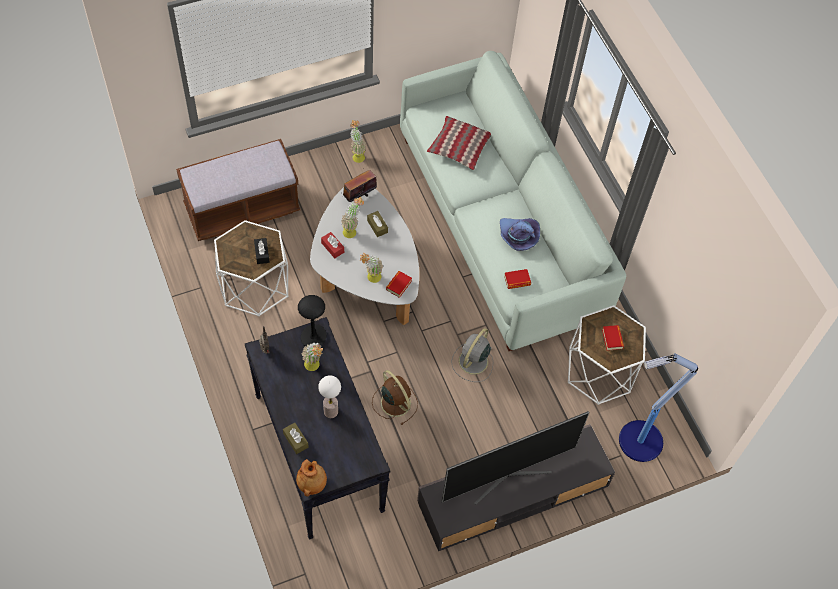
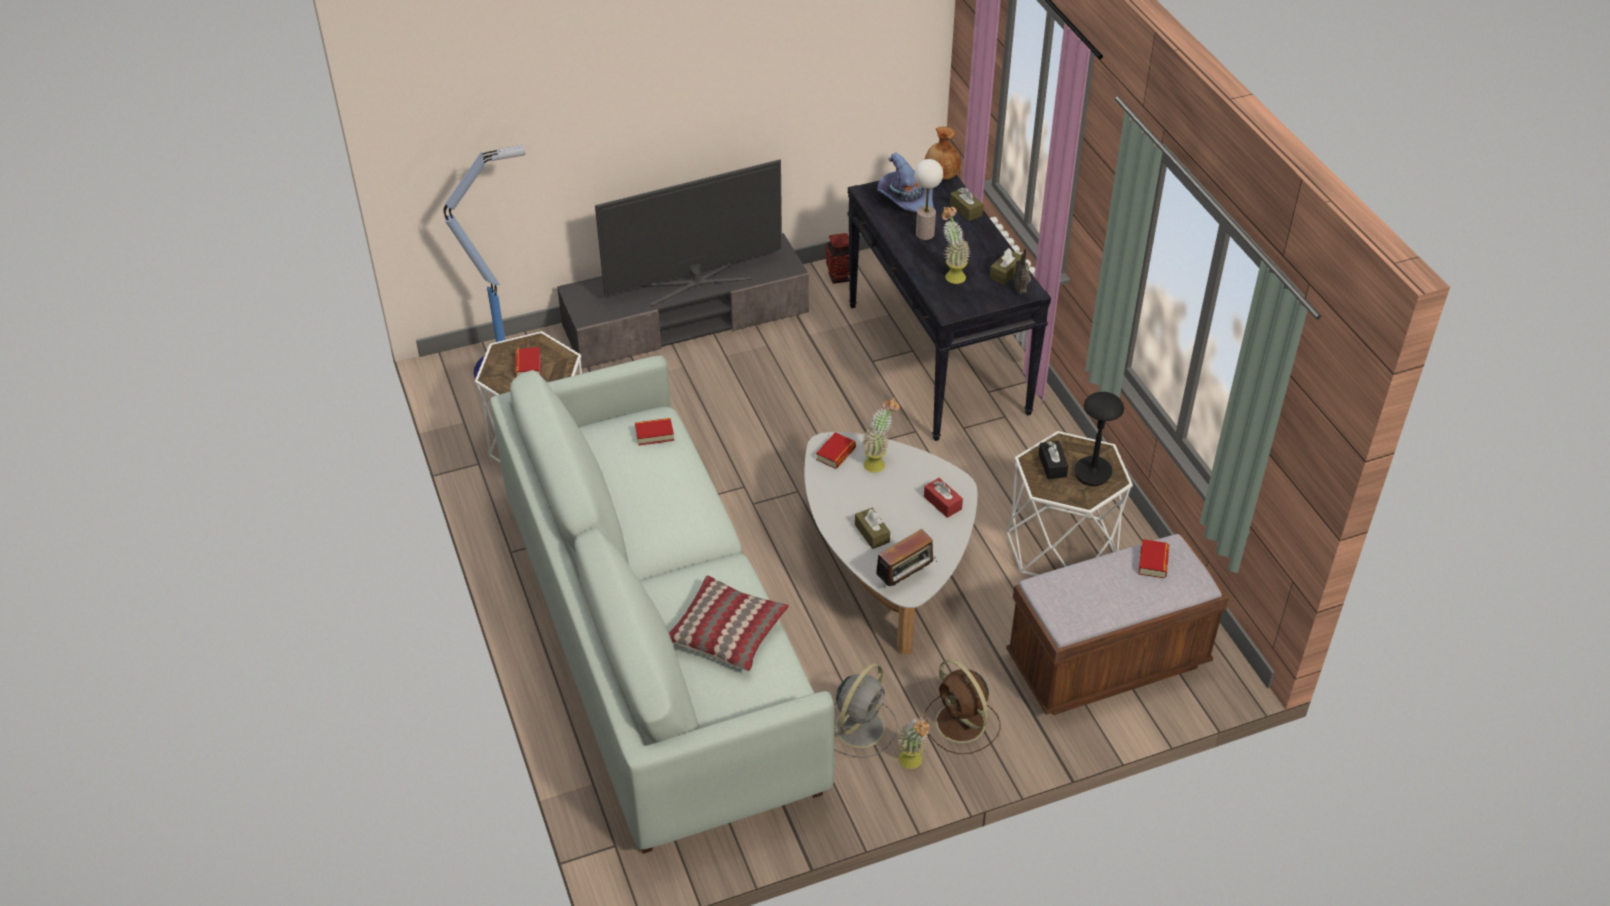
camera: 175 degrees left, 15 degrees down
black table lamp [298,295,327,347] -> black table lamp moved to [1075,392,1124,486]
potted plant [341,197,364,238] -> none
brown fan [372,370,418,425] -> brown fan moved to [924,659,1000,754]
grey fan [451,328,493,382] -> grey fan moved to [834,663,898,758]
purple hat [500,218,540,251] -> purple hat moved to [877,153,934,213]
none -> vase [826,233,849,284]
none -> brown tissue box [990,248,1021,285]
none -> book [1138,539,1169,578]

